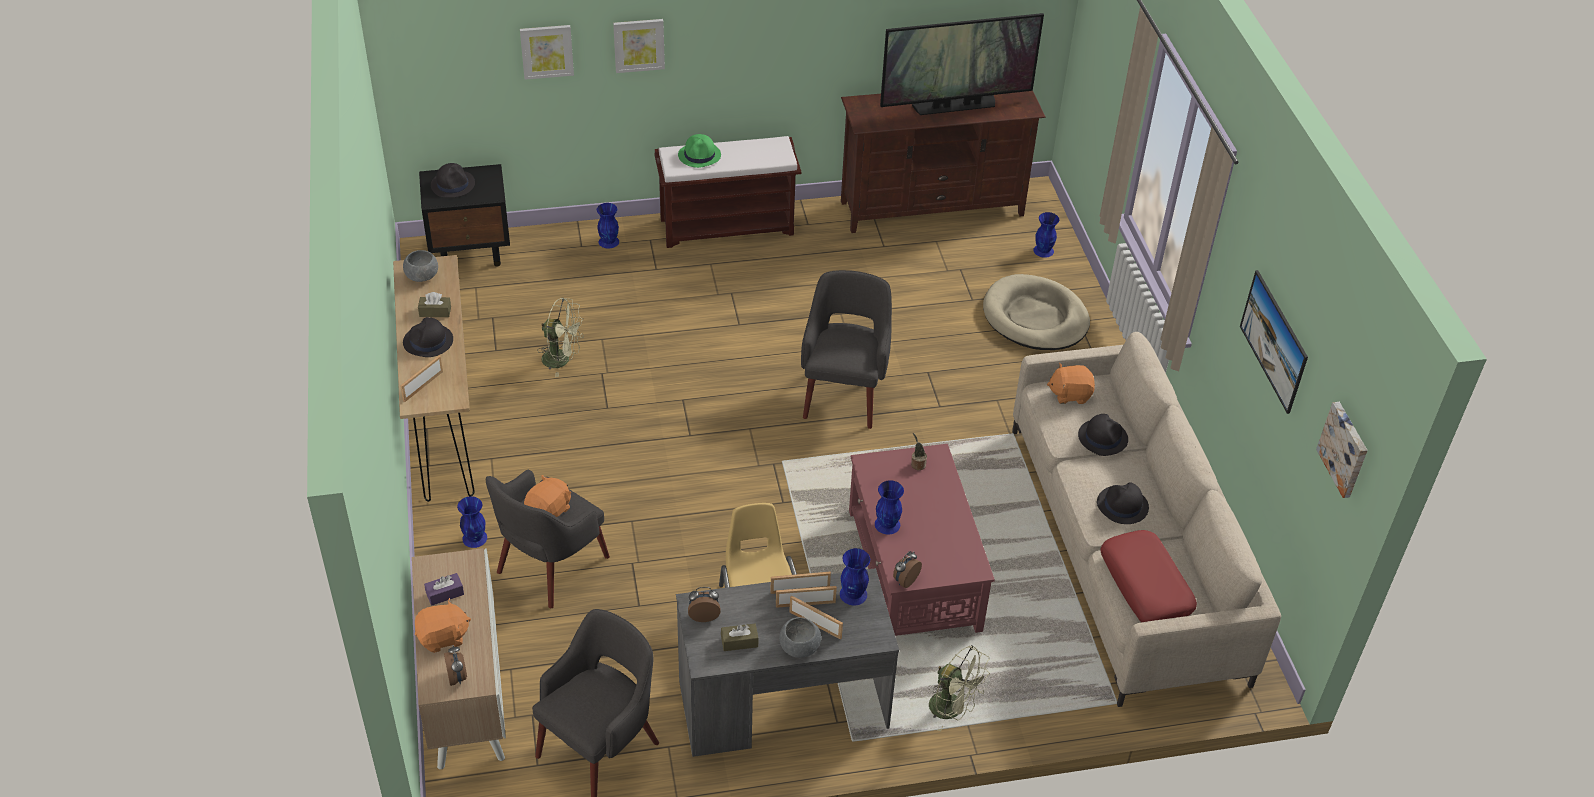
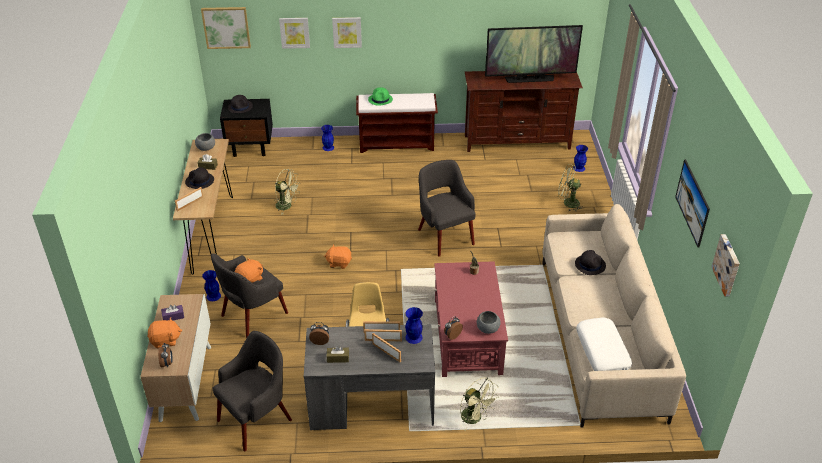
camera: 10 degrees right, 5 degrees down
grey bowl [779,617,821,658] -> grey bowl moved to [477,311,501,334]
grey armchair [801,270,892,429] -> grey armchair turned 45 degrees counterclockwise [418,160,476,257]
blue vase [875,480,904,534] -> none
beige dog bed [983,274,1090,350] -> green fan [558,164,584,211]
orange plush toy [1047,363,1095,404] -> orange plush toy moved to [324,244,352,269]
black hat [1097,482,1149,524] -> none
red pillow [1100,530,1197,622] -> white pillow [576,318,632,371]
none -> picture [201,7,251,49]

